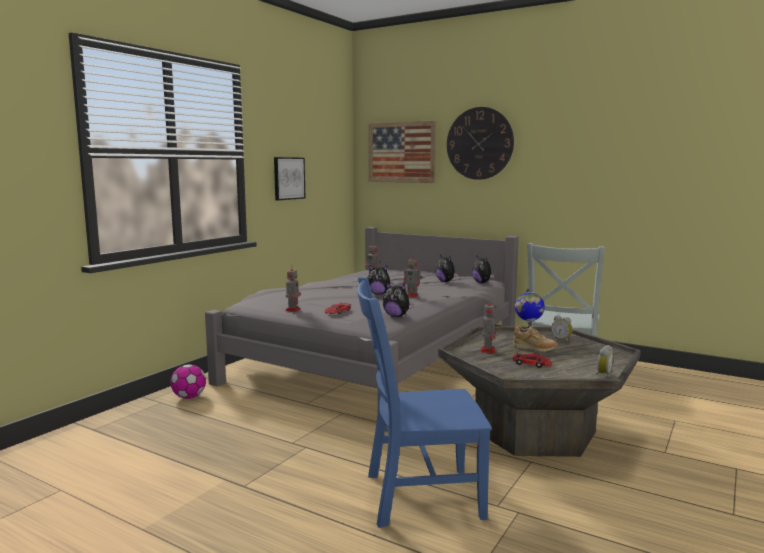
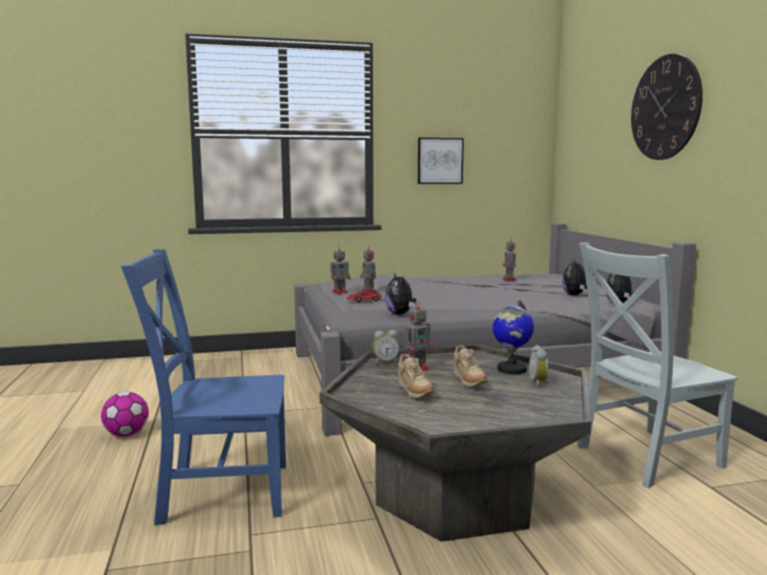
camera: 45 degrees right, 0 degrees up
football [171,364,206,399] -> football moved to [101,392,149,437]
blue chair [357,277,492,528] -> blue chair turned 45 degrees counterclockwise [121,249,286,525]
picture [368,121,437,183] -> none
plush toy [368,265,393,295] -> none
toy robot [403,256,422,297] -> toy robot moved to [360,245,376,293]
toy car [513,353,553,368] -> beige shoe [398,354,434,398]
alarm clock [596,345,614,379] -> alarm clock moved to [372,330,400,364]

